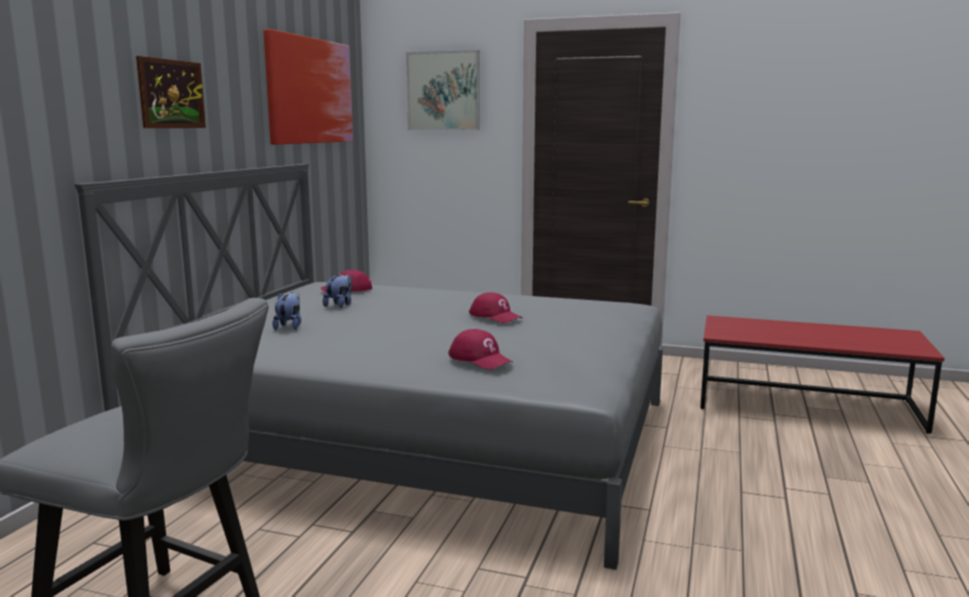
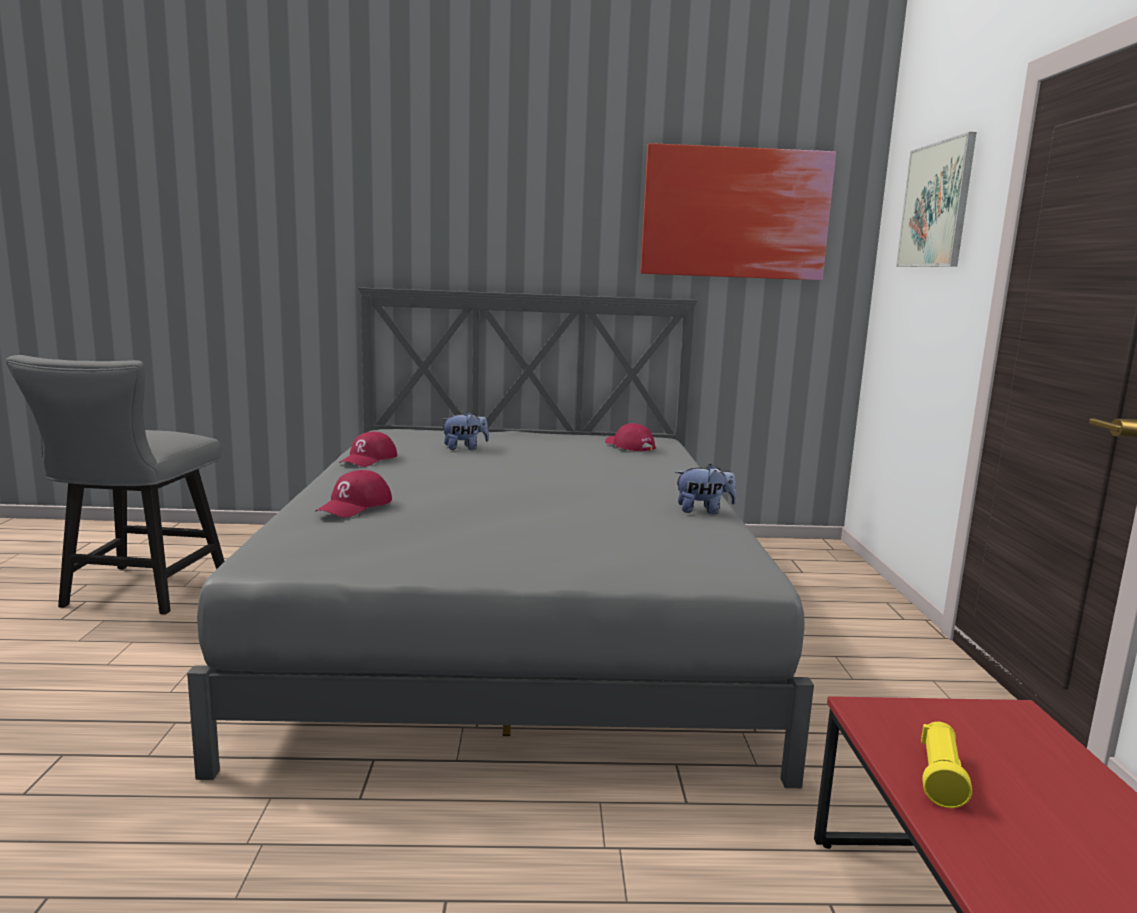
camera: 70 degrees right, 0 degrees up
picture [136,56,206,128] -> none
plush toy [323,274,352,308] -> plush toy moved to [675,464,737,514]
red cap [469,292,522,323] -> red cap moved to [339,432,397,467]
none -> yellow flashlight [921,722,972,808]

